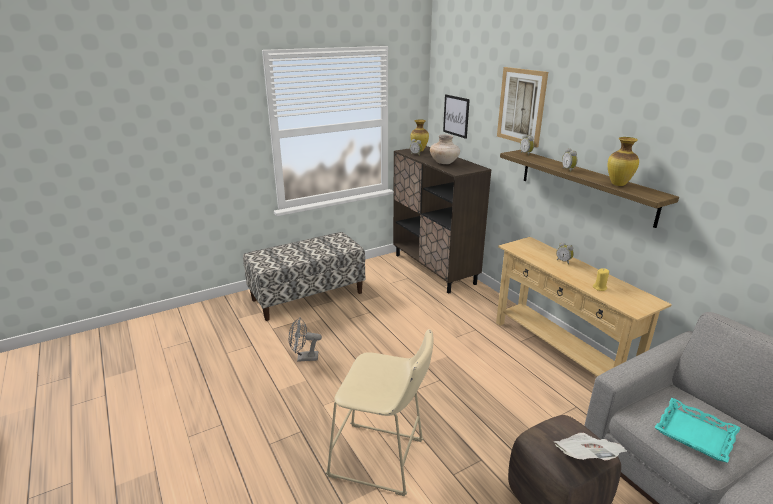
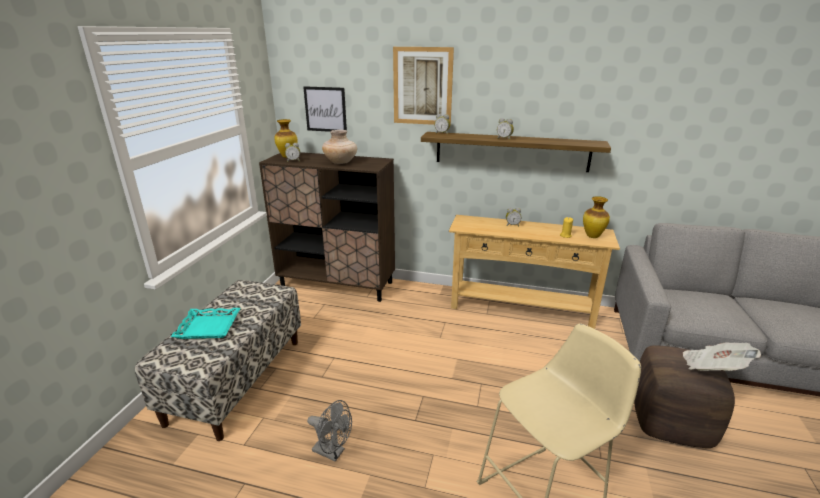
camera: 45 degrees left, 0 degrees up
grey fan [289,318,322,362] -> grey fan turned 105 degrees counterclockwise [307,400,352,462]
vase [607,137,639,186] -> vase moved to [583,196,610,238]
turquoise tray [655,398,740,463] -> turquoise tray moved to [171,308,241,339]

